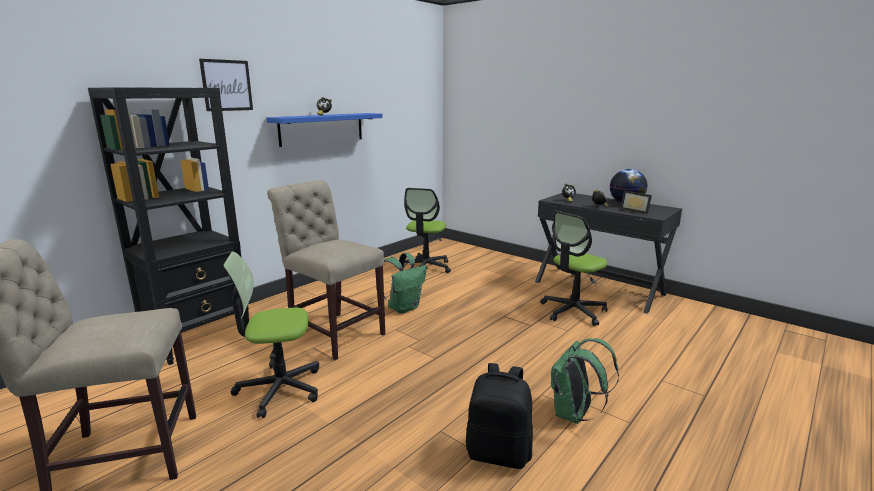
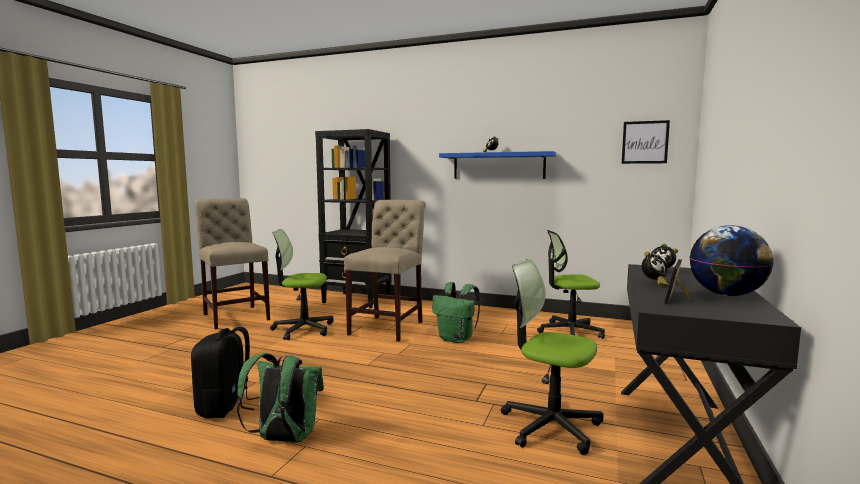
camera: 70 degrees right, 10 degrees down
picture [199,59,253,111] -> picture moved to [622,120,670,164]
office chair [223,252,319,418] -> office chair turned 60 degrees counterclockwise [270,229,333,340]

